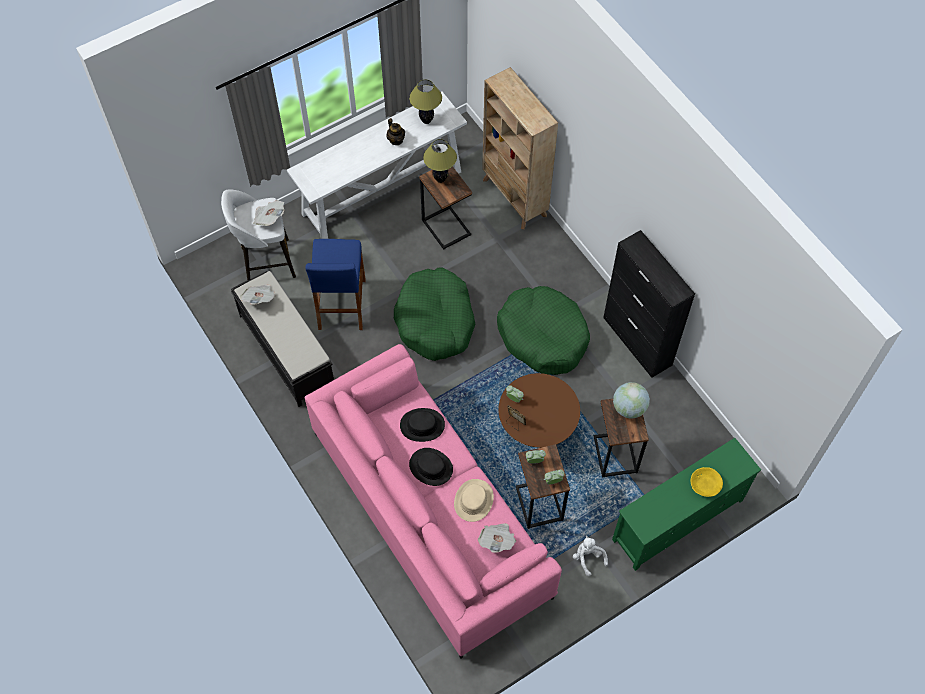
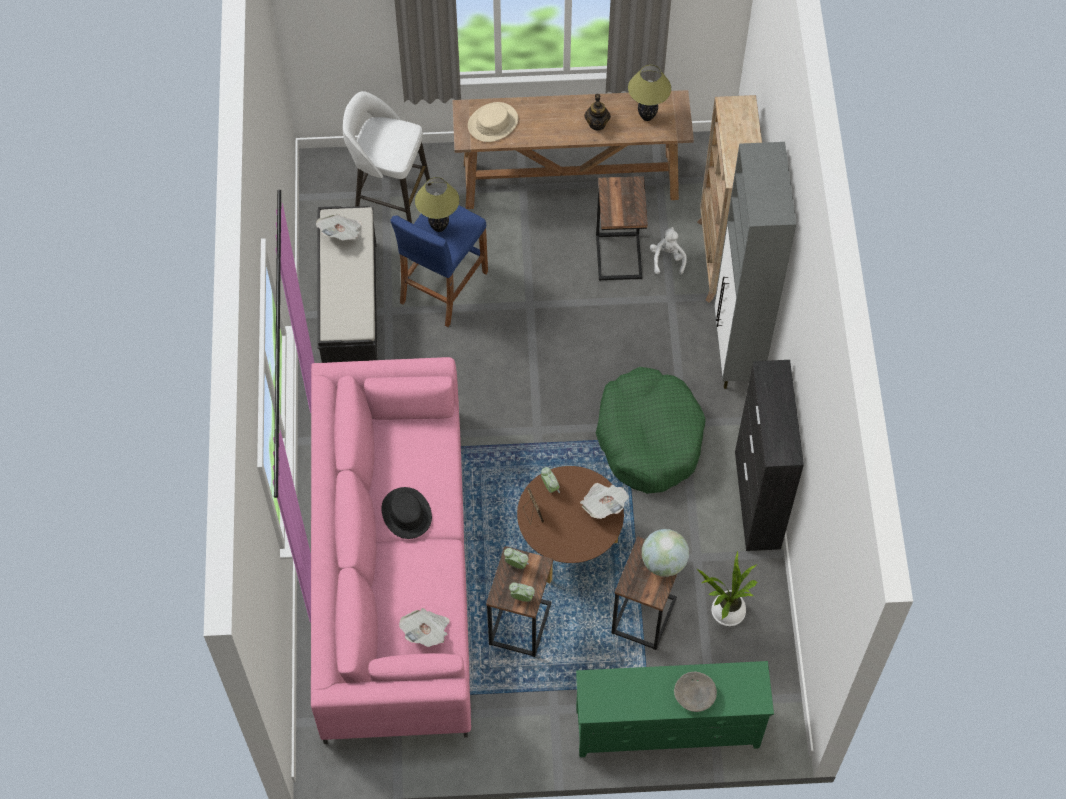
camera: 30 degrees right, 0 degrees up
newspaper [253,200,284,226] -> newspaper moved to [580,483,629,519]
white console table [287,92,467,239] -> brown console table [452,90,694,209]
green dog bed [394,267,475,361] -> none
black hat [400,408,445,442] -> none
table lamp [423,139,457,183] -> table lamp moved to [415,177,460,232]
beige hat [454,479,494,522] -> beige hat moved to [468,102,518,142]
white plush toy [573,535,608,576] -> white plush toy moved to [650,227,687,275]
yellow bowl [691,467,723,497] -> grey bowl [674,671,717,712]
none -> potted plant [697,550,757,626]
none -> grey cabinet [714,142,796,389]

